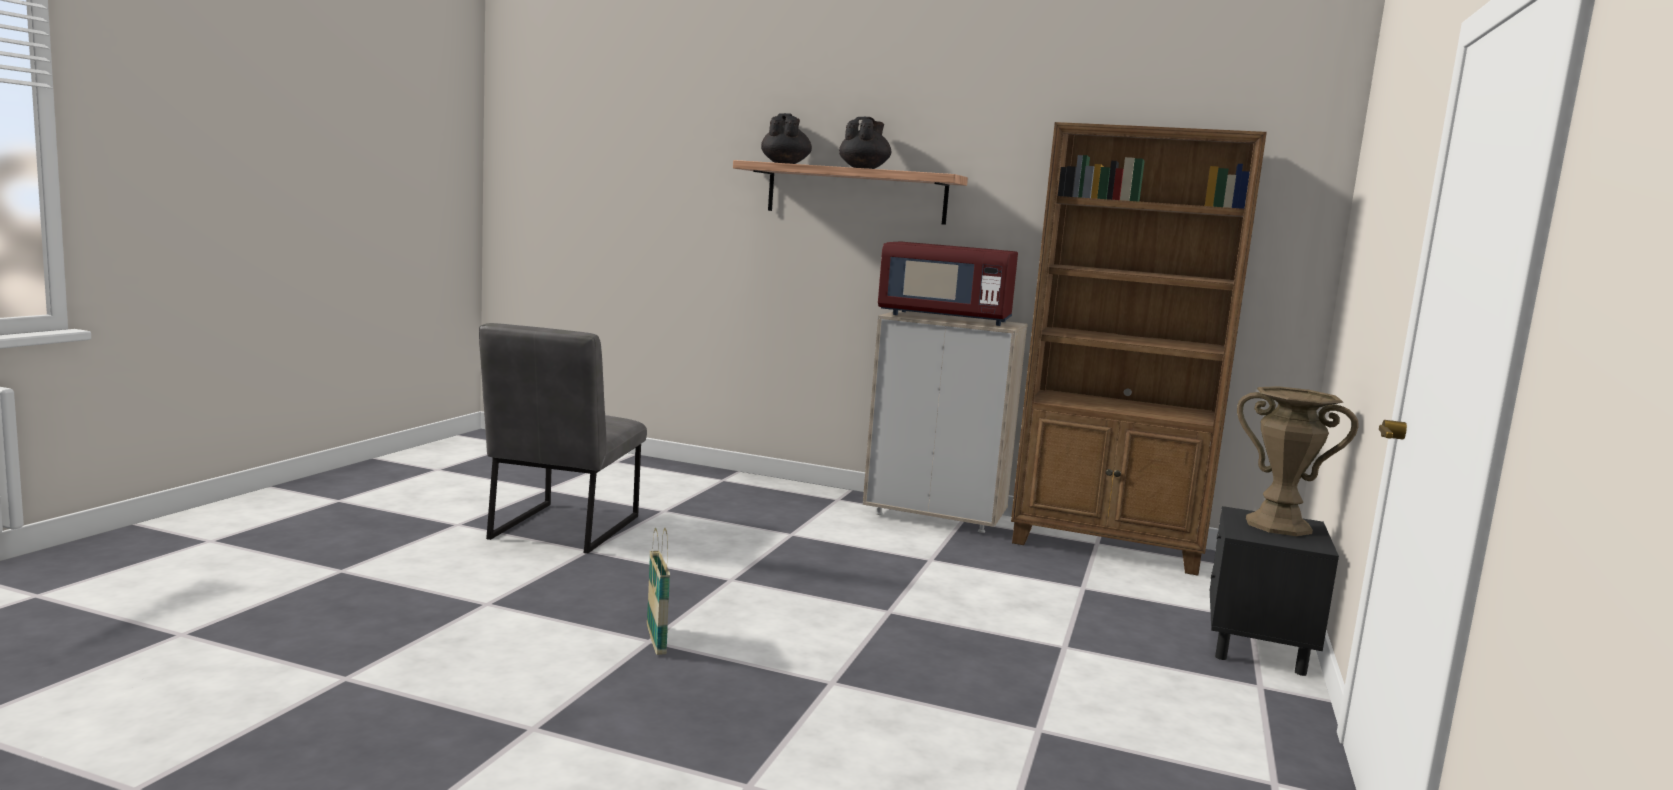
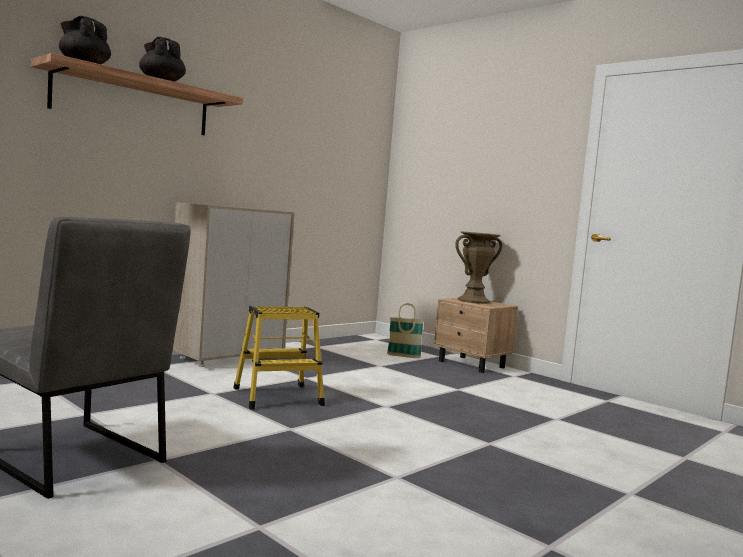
camera: 65 degrees left, 5 degrees down
basket [647,528,670,655] -> basket moved to [387,303,424,358]
red microwave [878,241,1018,326] -> none
brown bookcase [1011,122,1267,576] -> none
black nightstand [1210,506,1339,676] -> beige nightstand [434,298,518,373]
none -> yellow step ladder [233,306,325,410]

